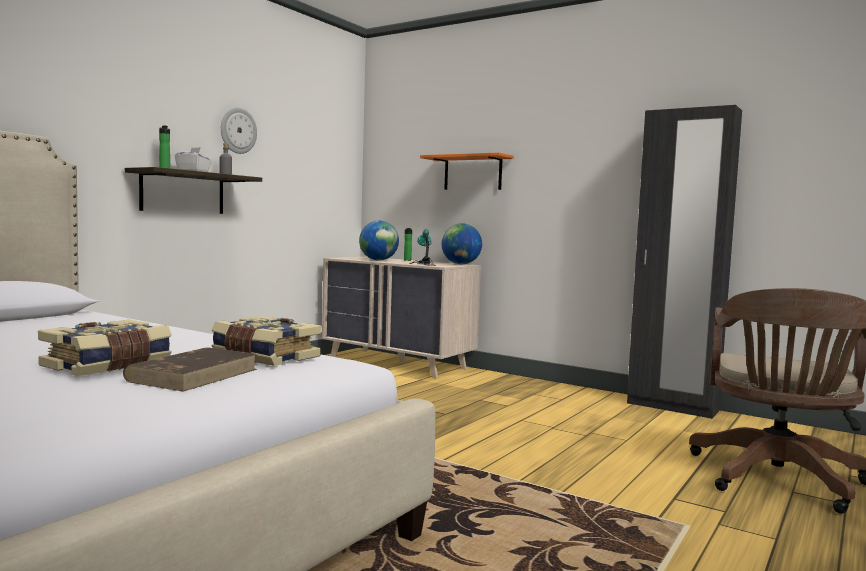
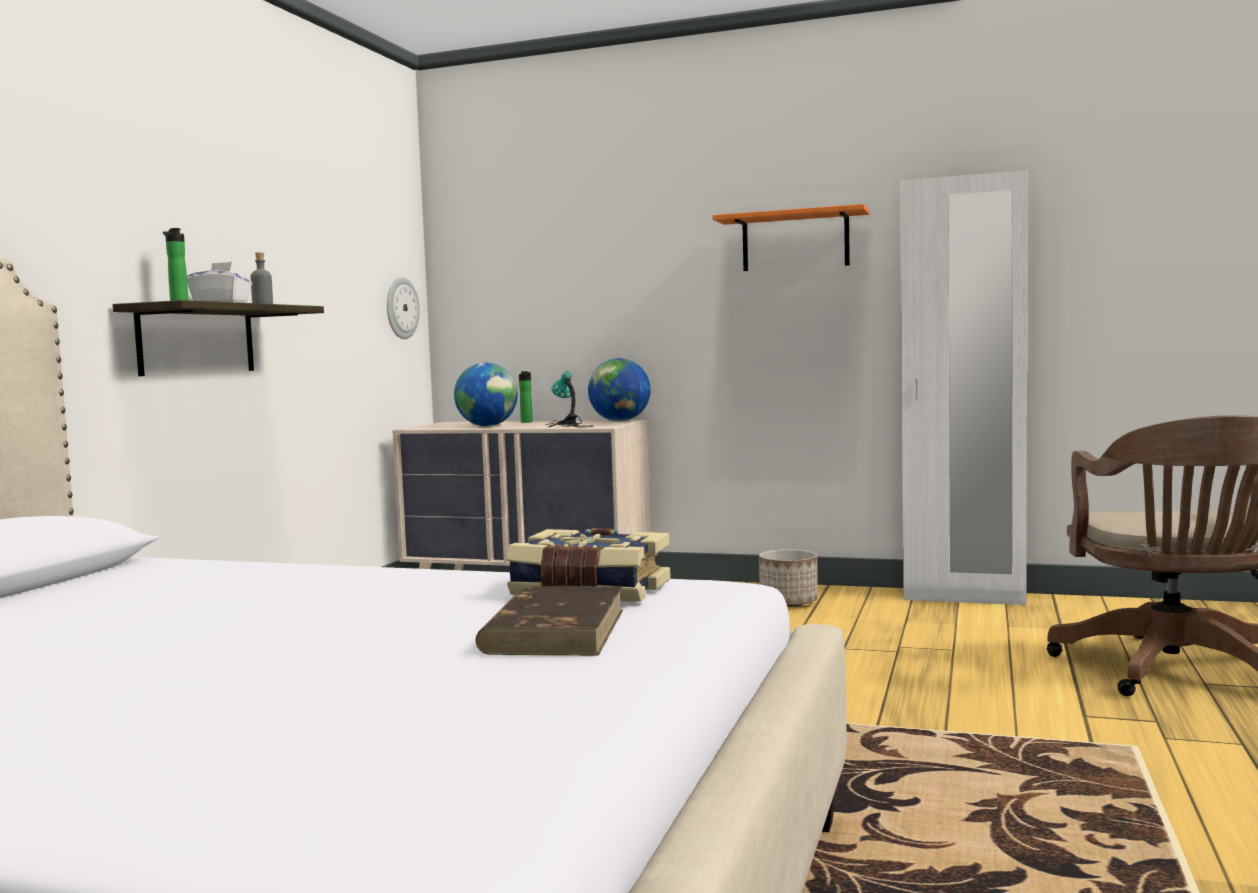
camera: 15 degrees left, 0 degrees up
book [38,320,172,376] -> none
wall clock [221,107,257,154] -> wall clock moved to [387,277,420,339]
orange shelf [420,152,514,190] -> orange shelf moved to [712,204,869,271]
black wardrobe [627,105,742,419] -> white wardrobe [900,170,1028,606]
none -> planter [759,549,818,607]

